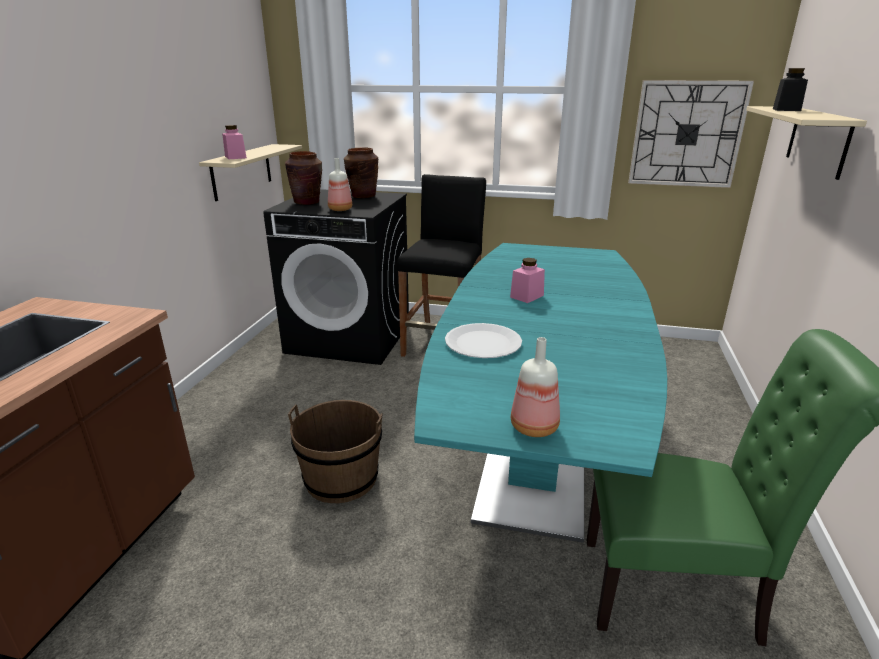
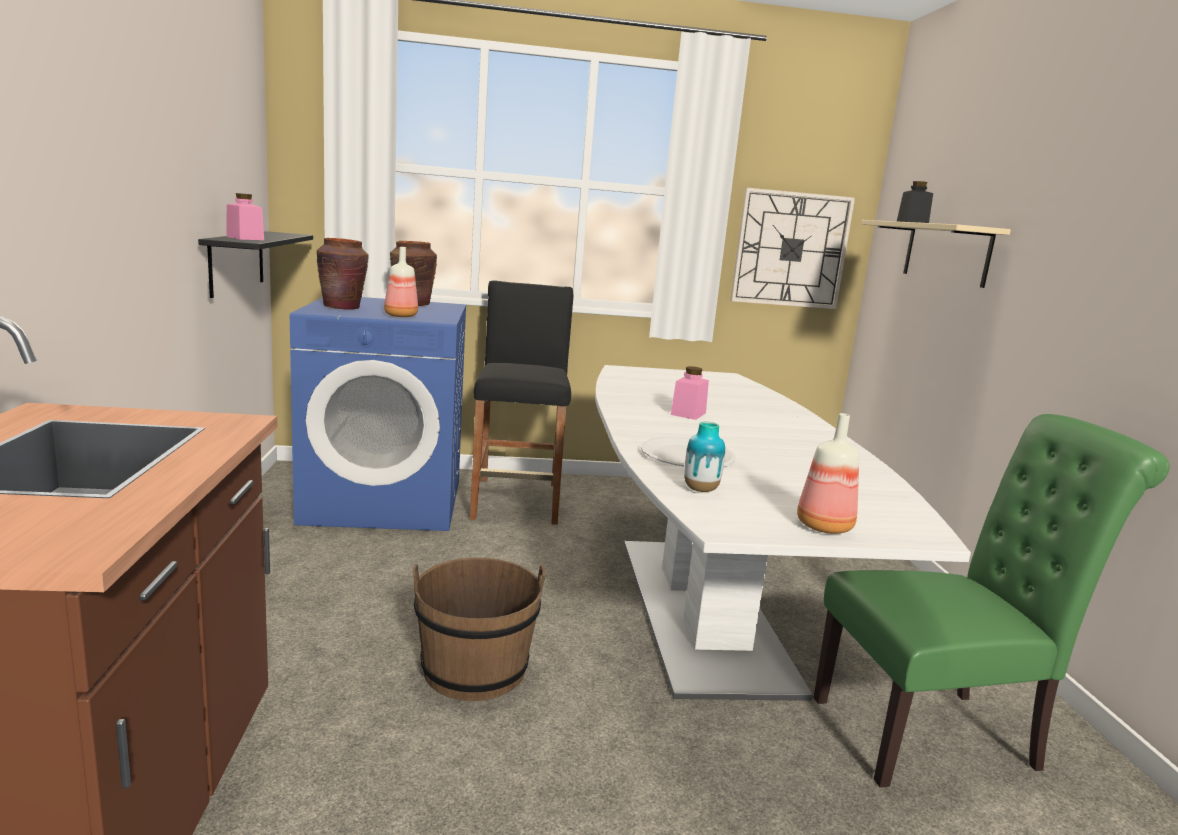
camera: 20 degrees left, 10 degrees down
beige shelf [199,144,302,201] -> black shelf [198,231,313,298]
black washing machine [263,189,409,365] -> blue washing machine [290,297,466,531]
turquoise dining table [414,243,667,543] -> white dining table [595,365,971,701]
none -> vase [684,422,725,492]

